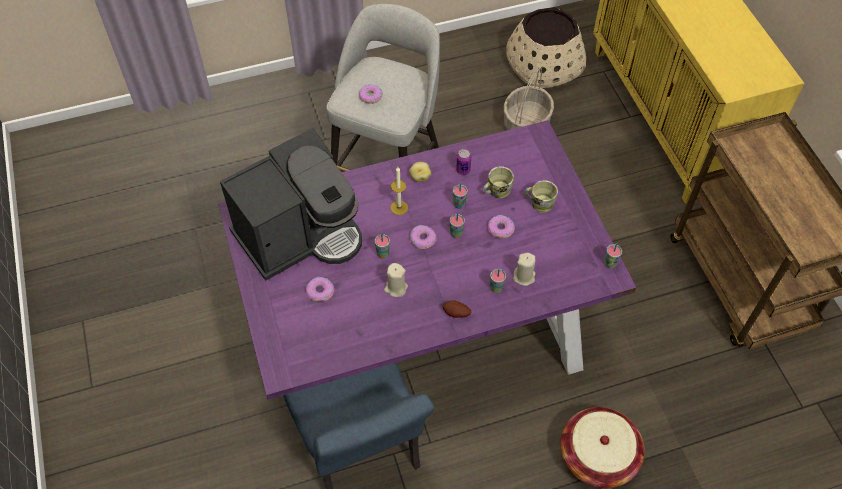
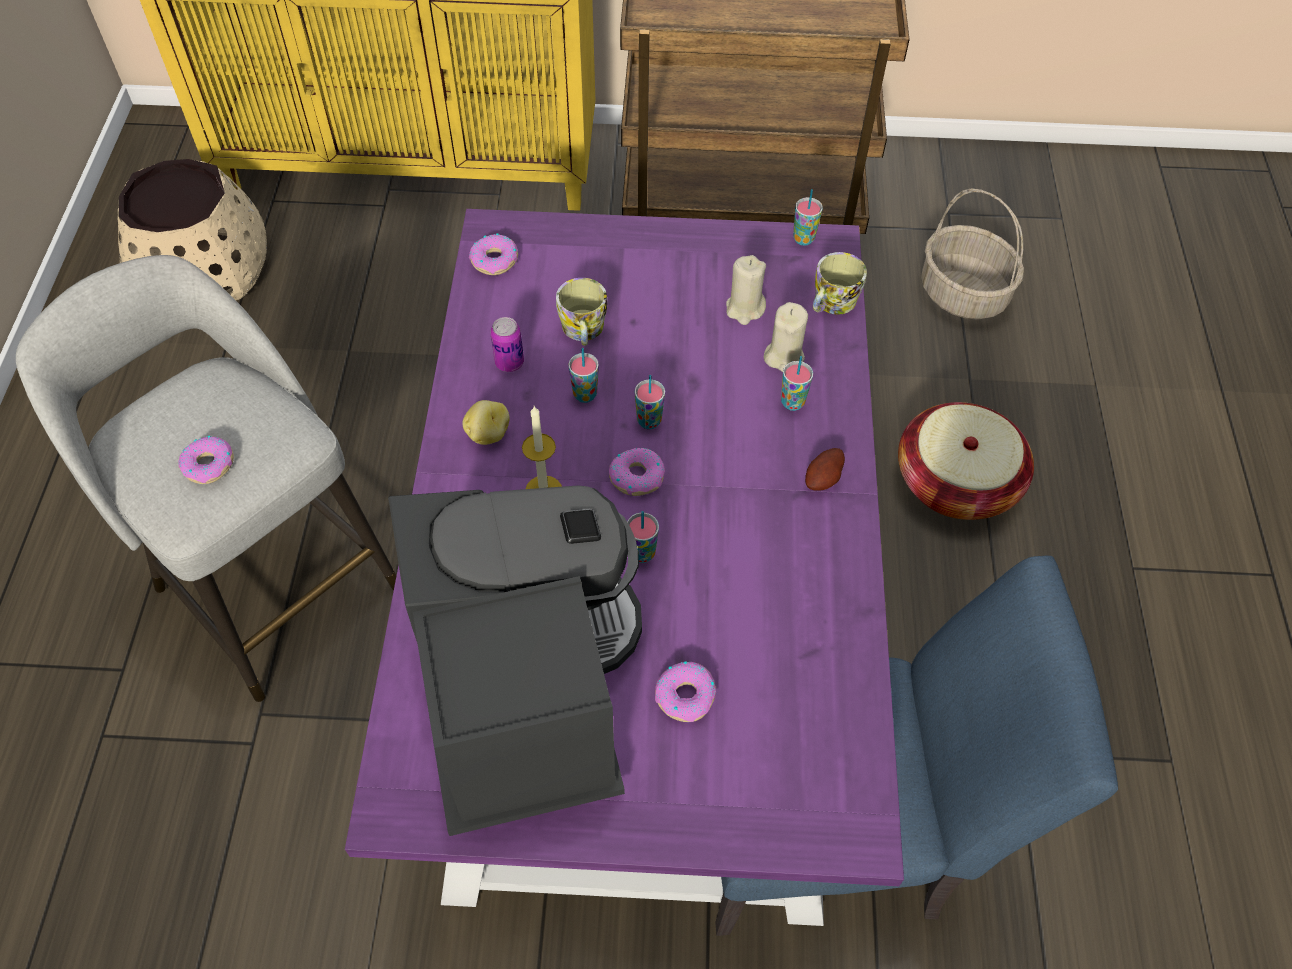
camera: 70 degrees left, 0 degrees up
beige candle [384,263,408,297] -> beige candle moved to [726,255,766,325]
donut [488,215,515,238] -> donut moved to [469,233,518,275]
basket [504,67,554,130] -> basket moved to [921,188,1024,320]
mug [524,180,558,213] -> mug moved to [813,252,867,315]

